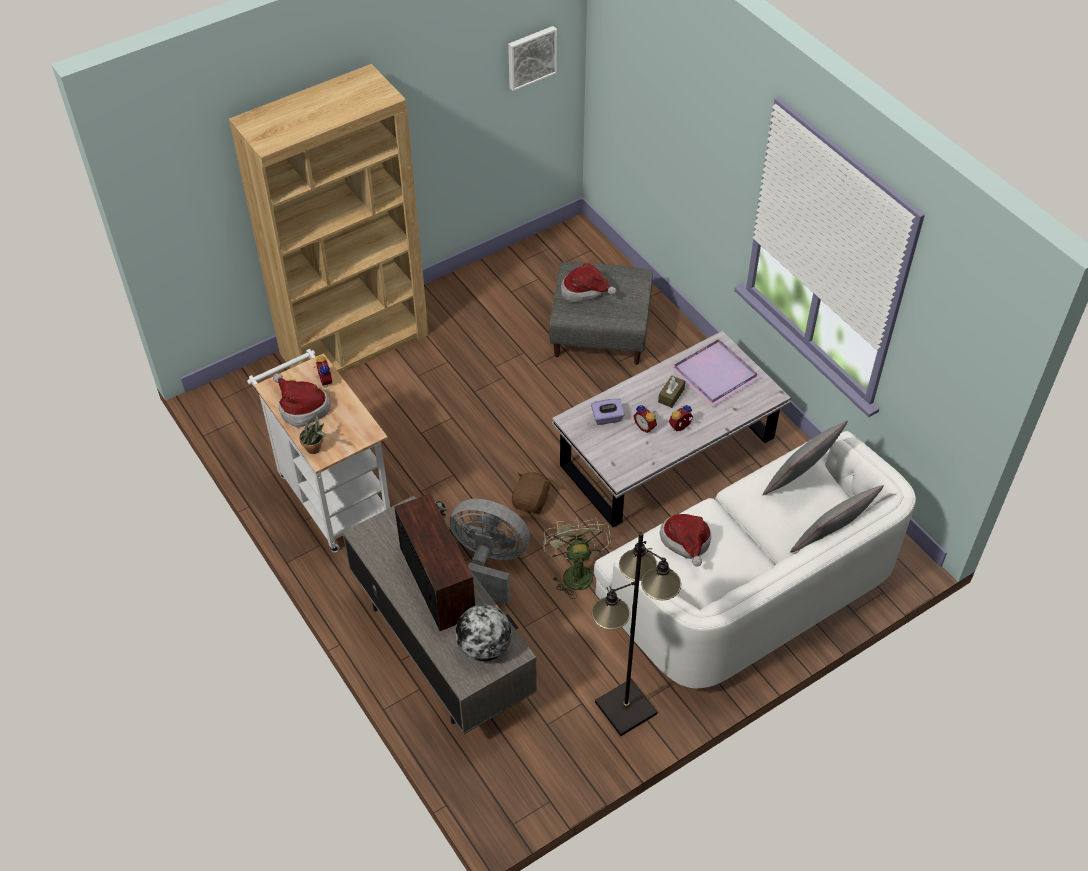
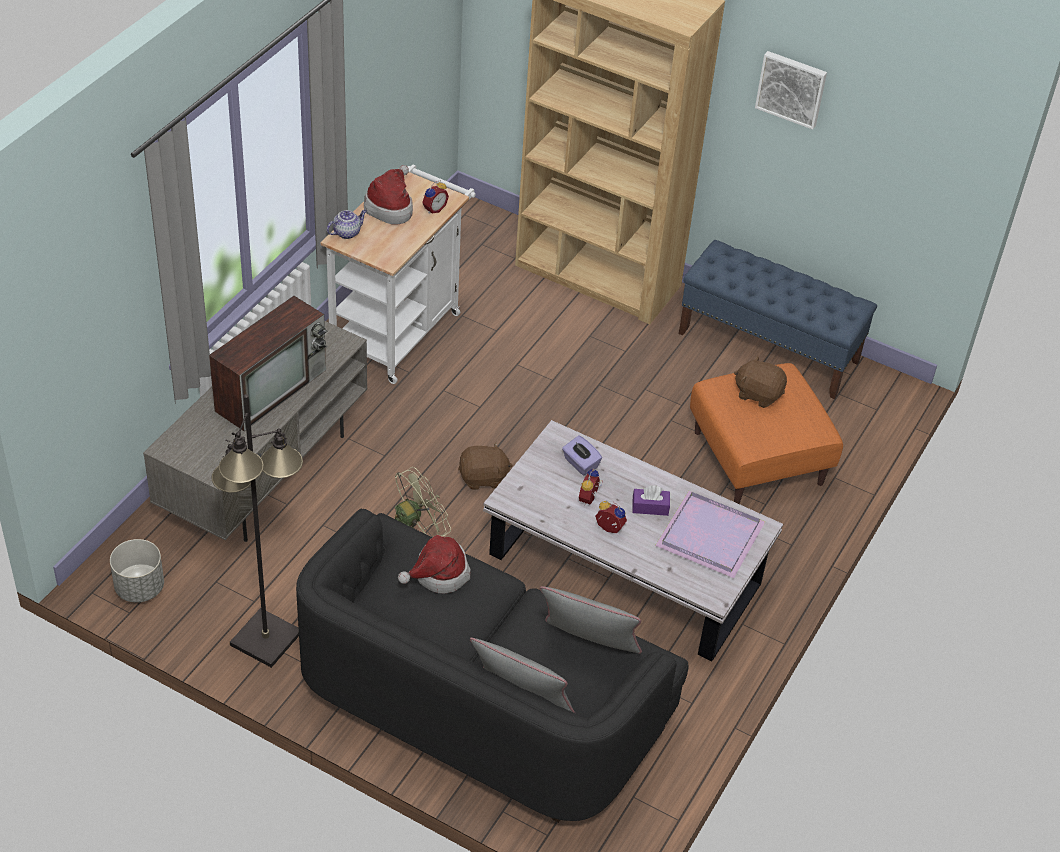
camera: 60 degrees right, 5 degrees down
potted plant [299,413,326,454] -> teapot [327,209,367,239]
grey fan [450,499,530,604] -> none
globe [455,605,512,661] -> none
picture [508,26,557,91] -> picture moved to [755,51,827,130]
grey ottoman [549,262,653,365] -> orange ottoman [690,363,843,504]
hat [561,262,616,303] -> brown plush toy [734,356,787,408]
white sofa [594,431,916,689] -> black sofa [296,509,689,823]
brown tissue box [658,376,685,408] -> purple tissue box [632,485,670,516]
none -> grey planter [110,539,164,603]
none -> blue bench [679,240,877,399]

